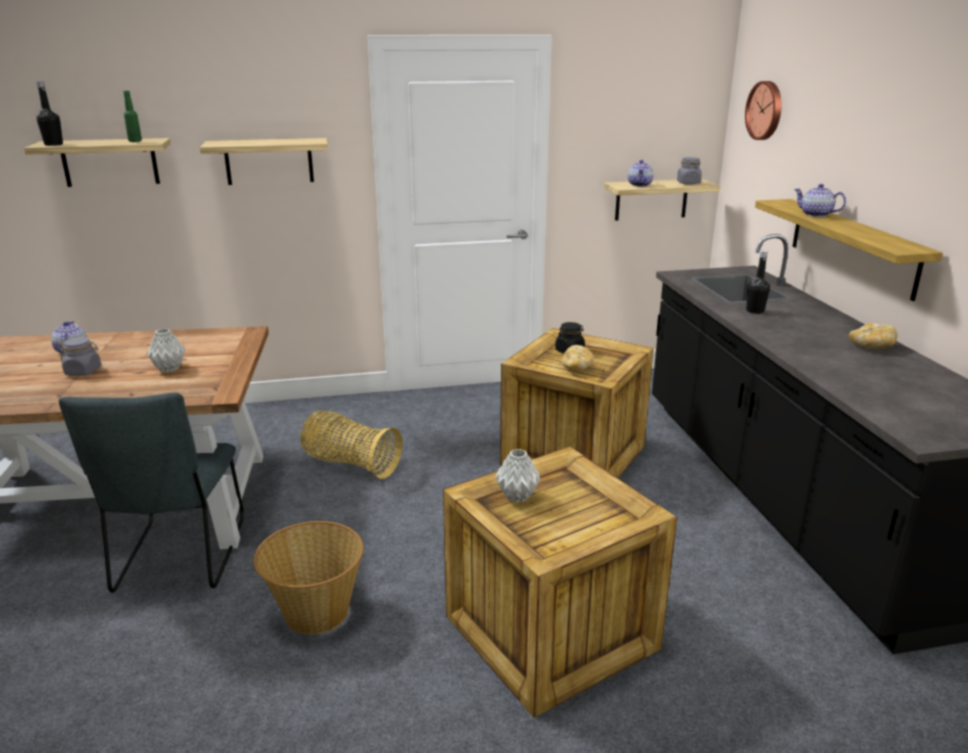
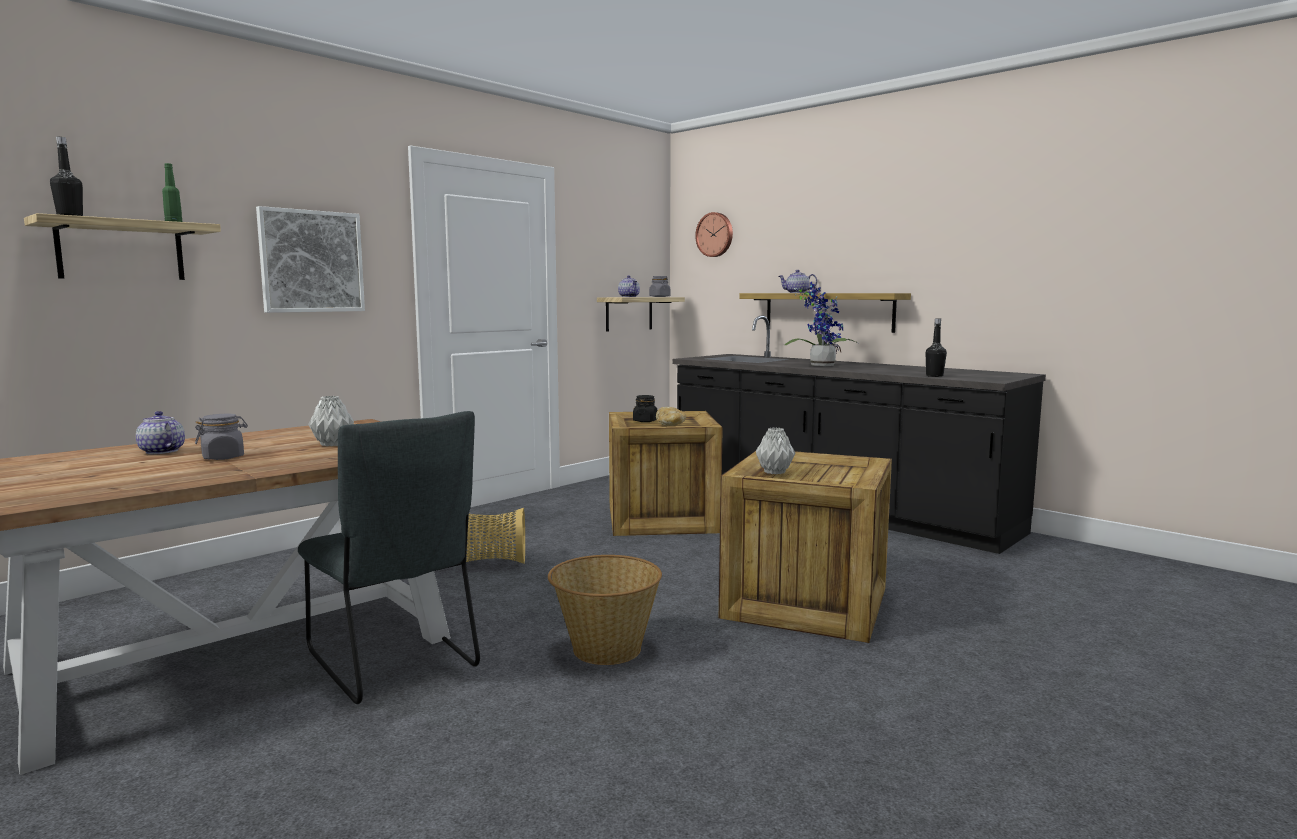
camera: 35 degrees left, 15 degrees down
shelf [200,138,328,185] -> picture [256,206,365,313]
black bottle [746,251,770,314] -> black bottle moved to [926,318,947,377]
bread [849,323,897,349] -> none
none -> potted plant [784,282,858,366]

